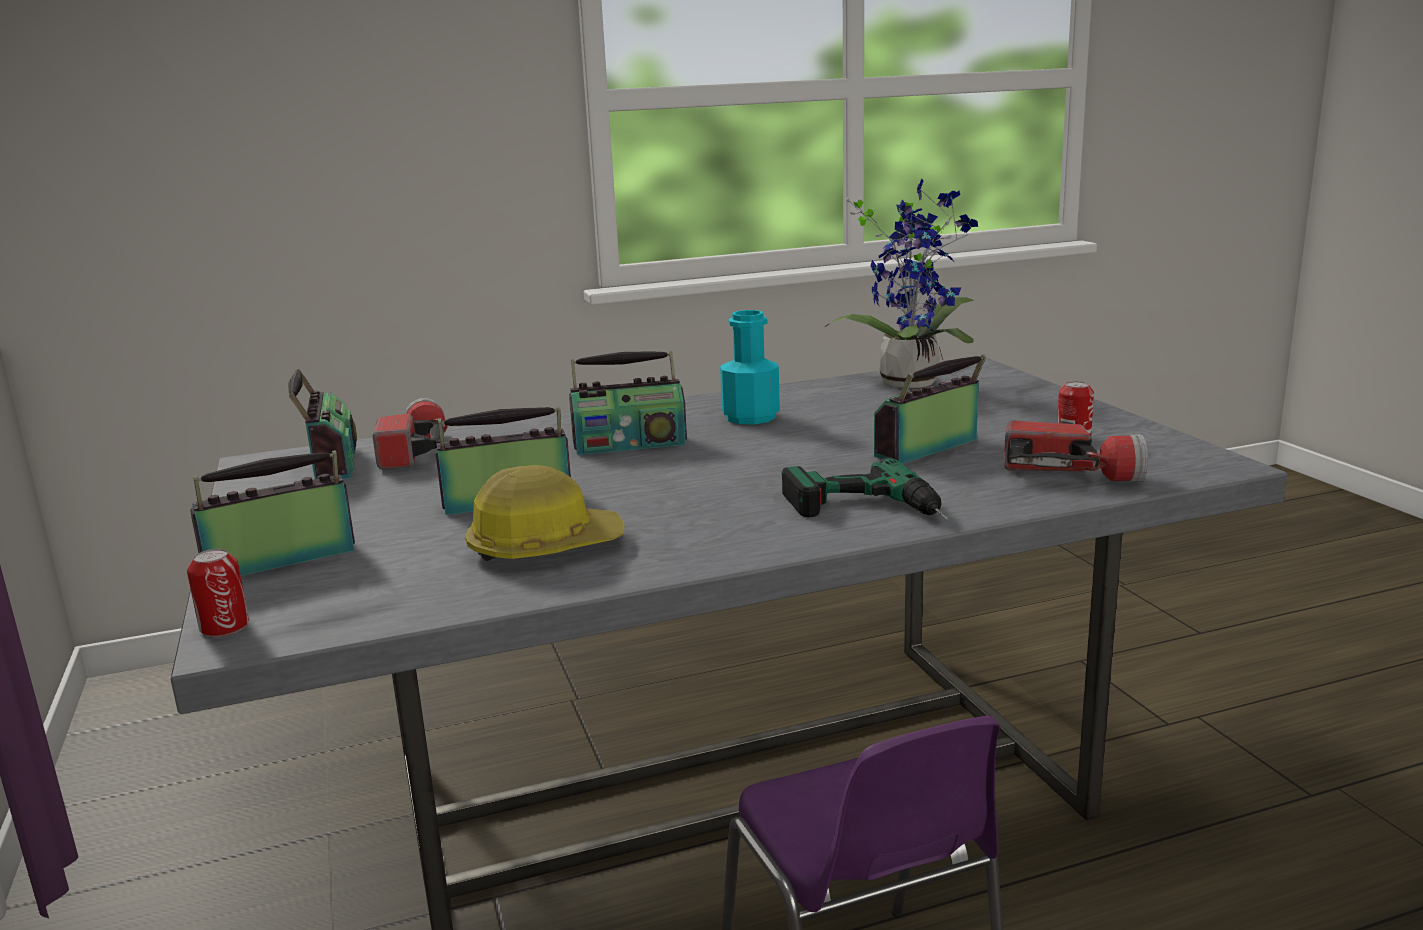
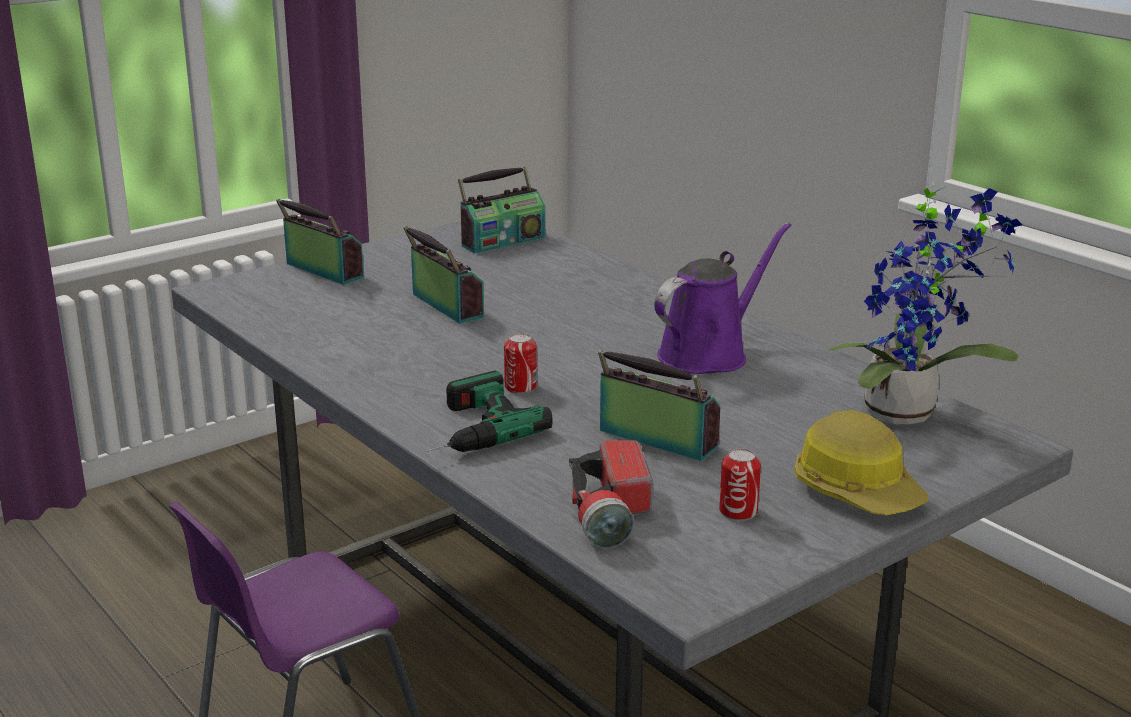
camera: 70 degrees right, 5 degrees up
can [187,549,249,637] -> can moved to [504,333,537,394]
flashlight [372,398,447,469] -> none
hard hat [465,465,625,561] -> hard hat moved to [794,410,928,516]
radio [569,351,687,455] -> none
turquoise bottle [720,310,780,425] -> purple watering can [654,222,791,374]

